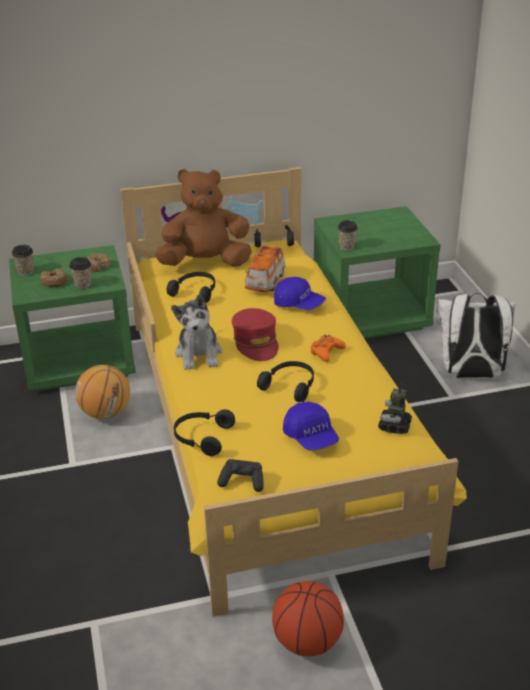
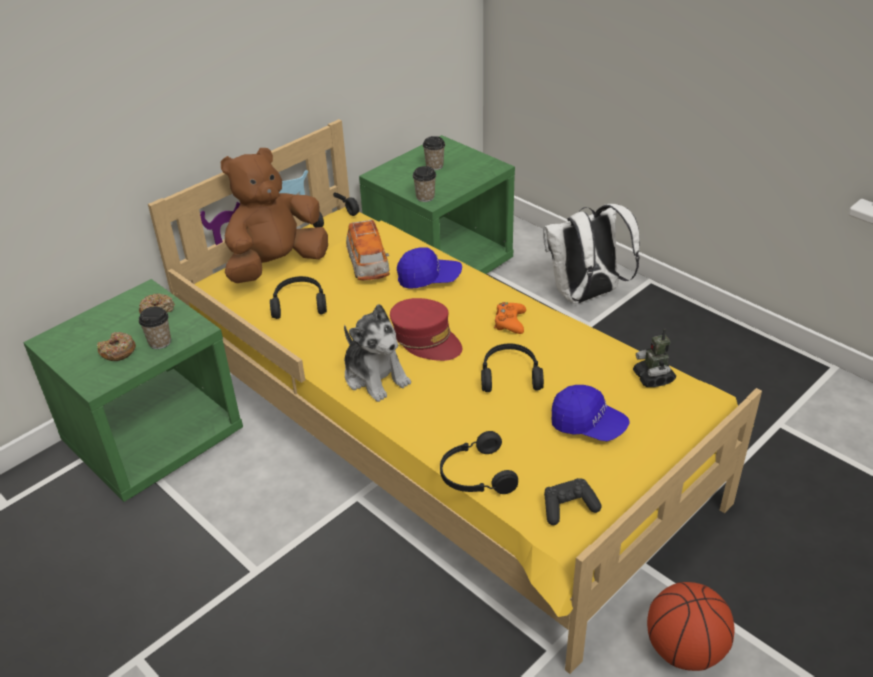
camera: 30 degrees left, 5 degrees up
cup [12,245,34,276] -> cup moved to [423,136,445,170]
basketball [75,365,130,419] -> none

